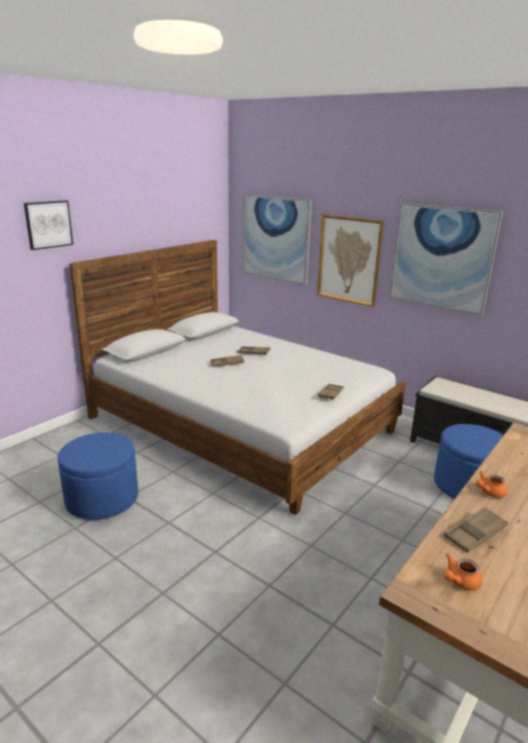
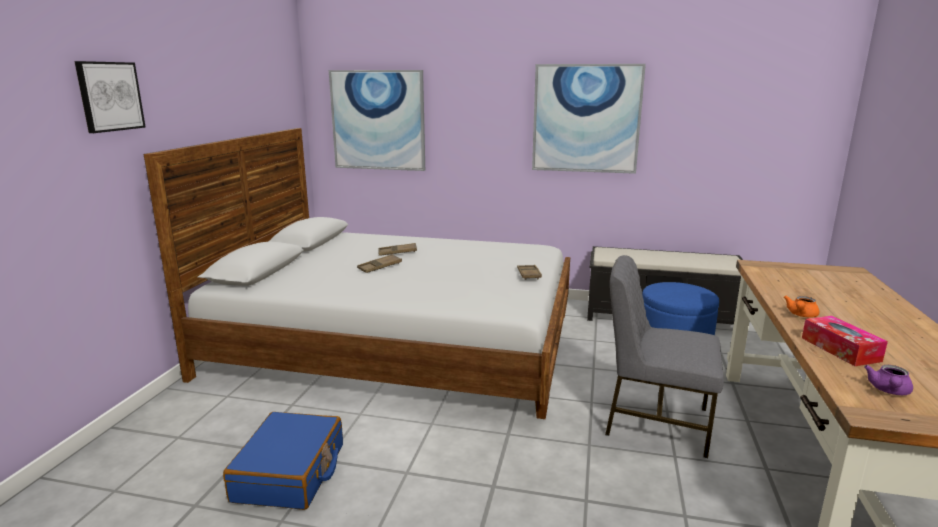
camera: 25 degrees left, 5 degrees down
blue ottoman [58,433,138,520] -> blue suitcase [223,412,343,510]
picture [317,214,384,307] -> none
orange teapot [443,553,483,591] -> purple teapot [864,365,913,395]
brown tray [444,507,508,553] -> tissue box [802,316,888,366]
none -> grey chair [605,255,724,458]

